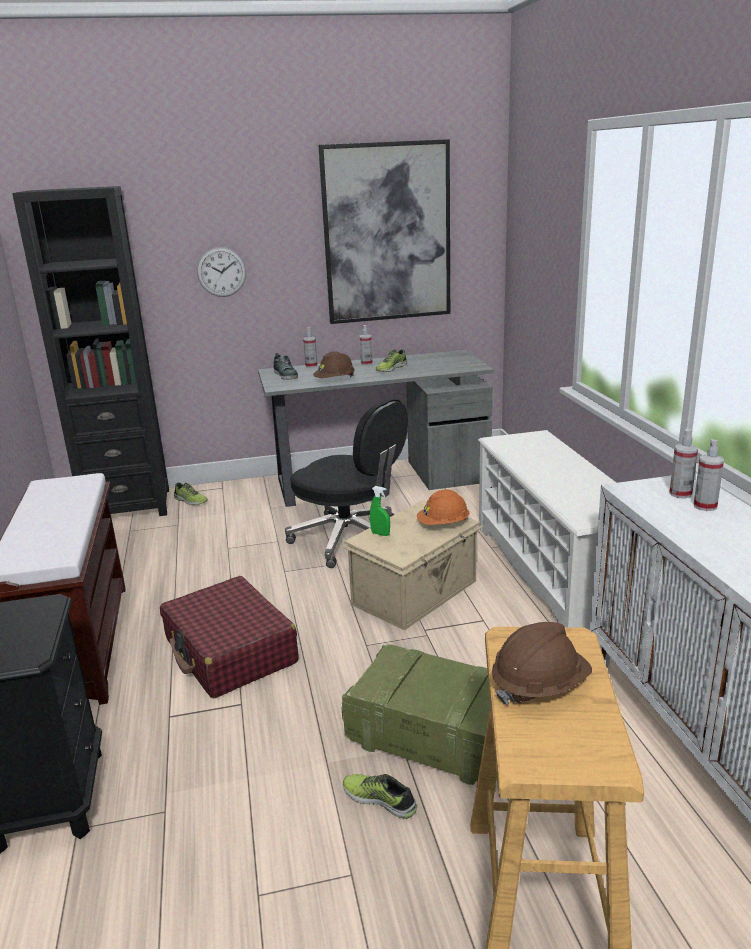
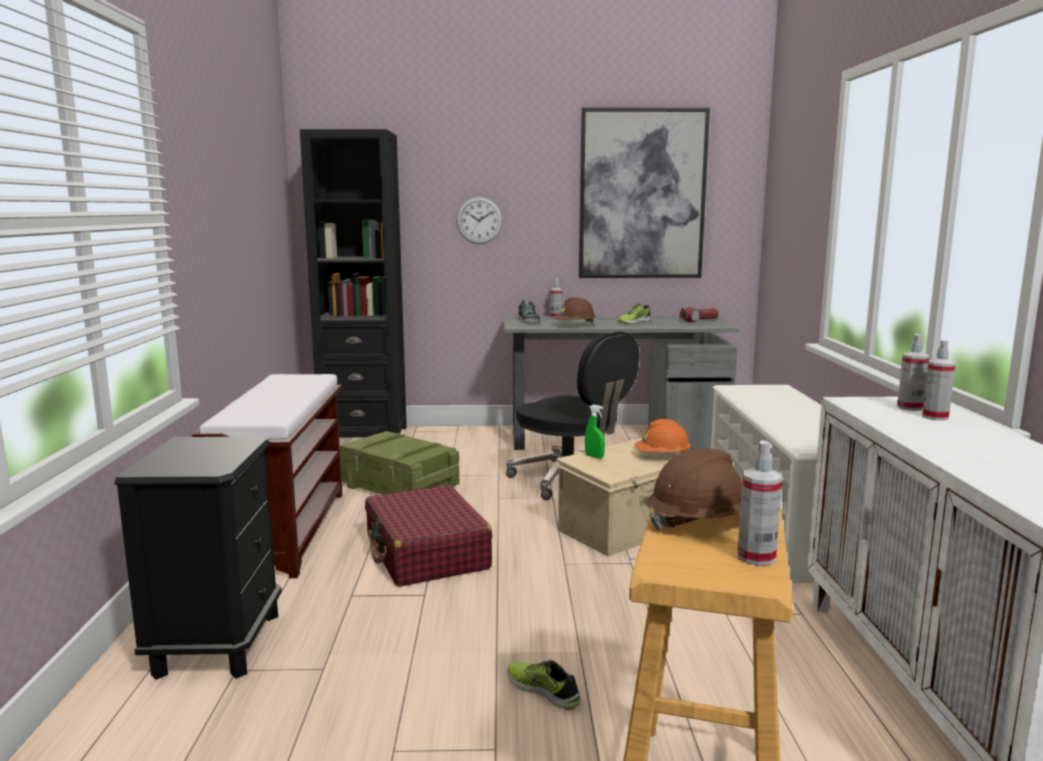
camera: 10 degrees right, 10 degrees down
shoe [174,482,208,505] -> none
crate [341,644,490,785] -> crate moved to [339,431,459,495]
spray bottle [360,325,373,365] -> spray bottle moved to [737,441,783,566]
none -> flashlight [679,307,719,322]

